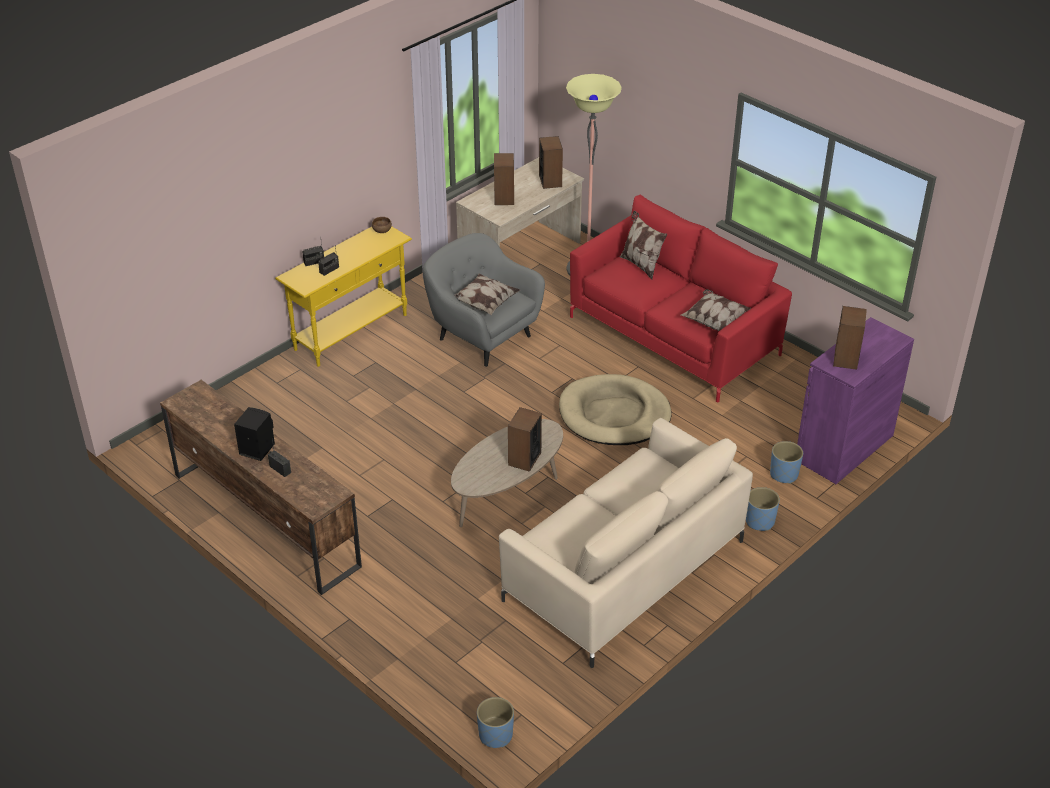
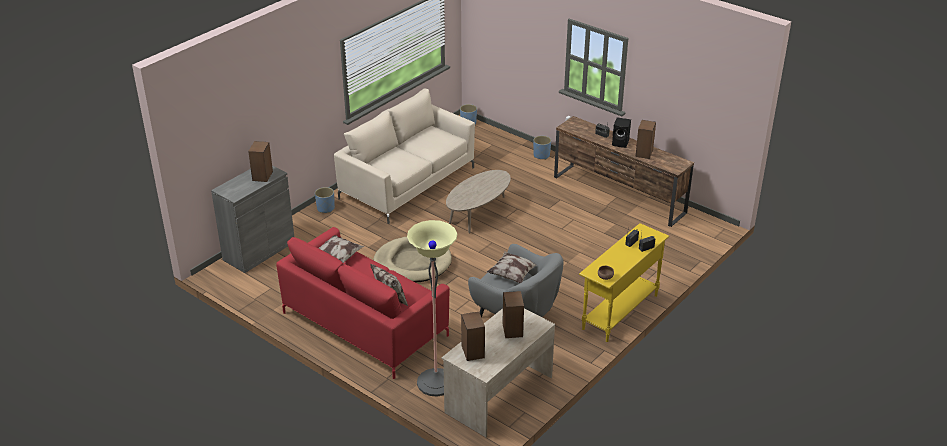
camera: 175 degrees right, 5 degrees down
speaker [508,407,542,472] -> speaker moved to [636,120,656,159]
blue planter [770,441,803,484] -> blue planter moved to [533,136,551,160]
purple cabinet [797,317,914,484] -> grey cabinet [211,166,294,273]

